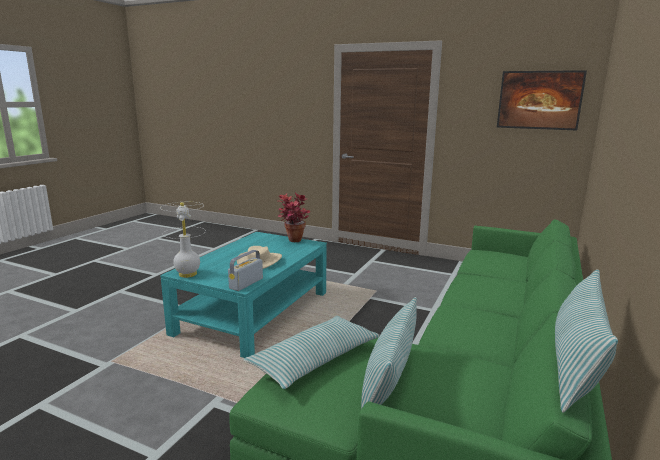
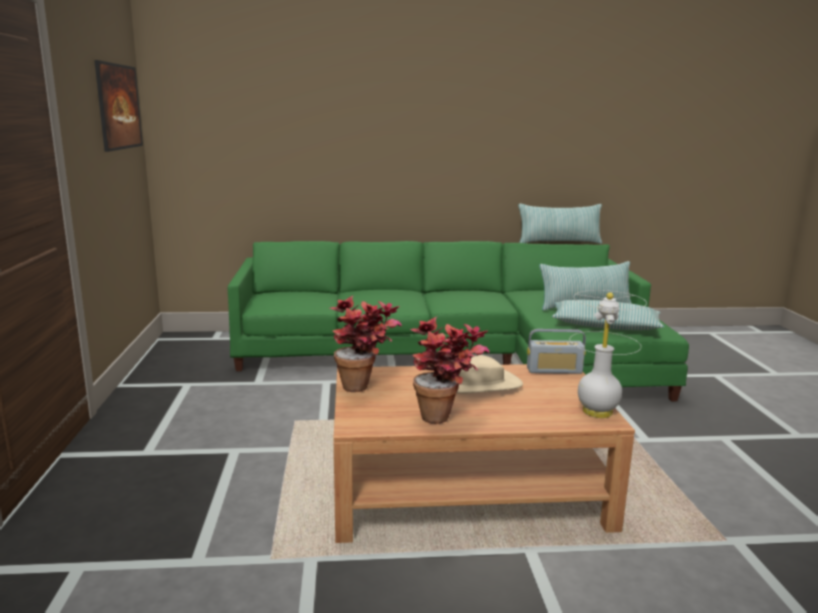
camera: 120 degrees left, 0 degrees up
turquoise coffee table [160,232,327,358] -> brown coffee table [333,364,635,543]
none -> potted plant [410,317,490,424]

